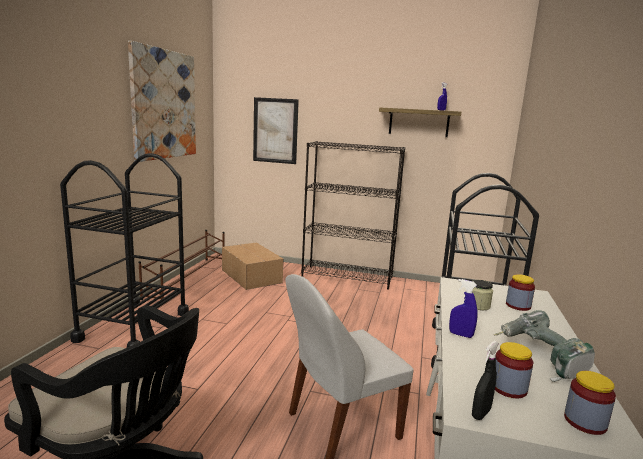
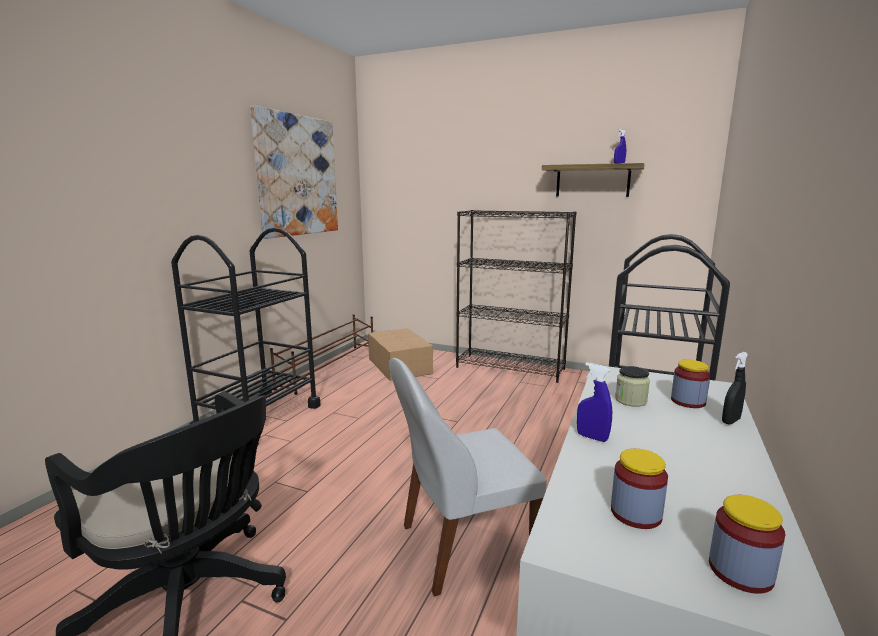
camera: 10 degrees right, 0 degrees up
picture [253,97,299,164] -> none
black spray bottle [472,341,499,420] -> black spray bottle moved to [722,352,748,425]
power drill [493,310,595,382] -> none

